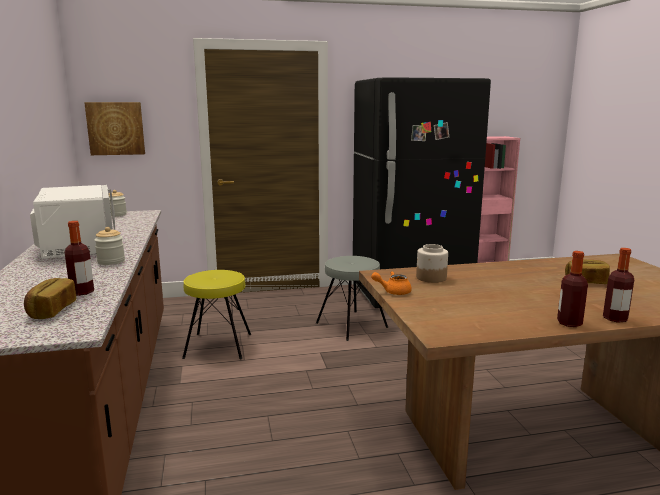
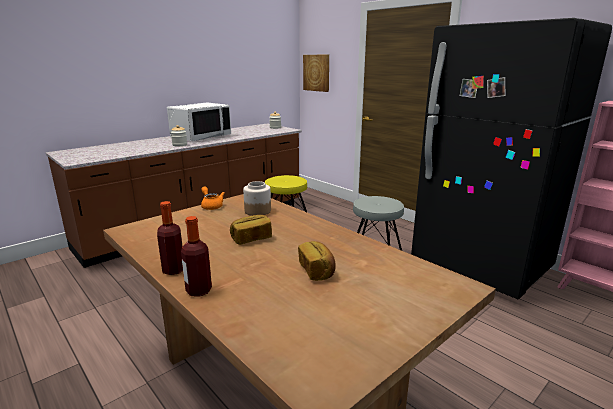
camera: 60 degrees right, 5 degrees up
bread [24,278,76,319] -> bread moved to [230,215,272,245]
bottle [65,221,94,296] -> none

